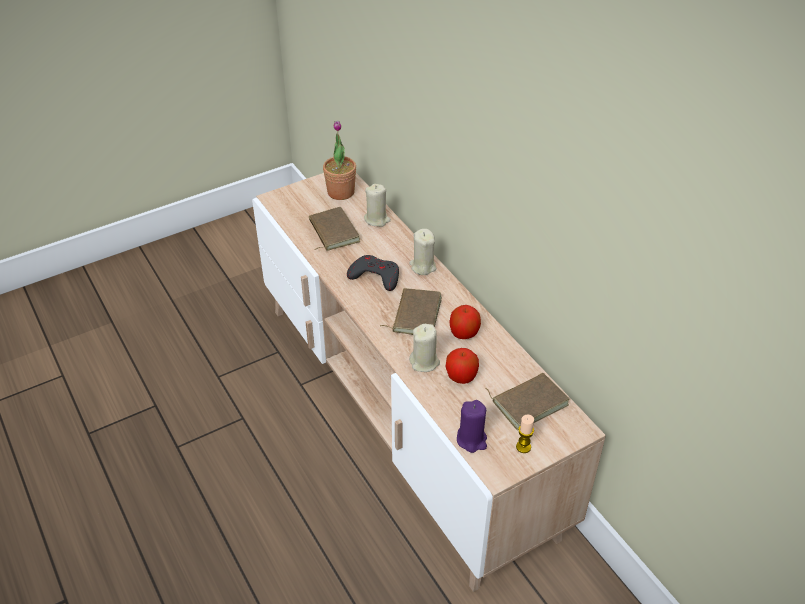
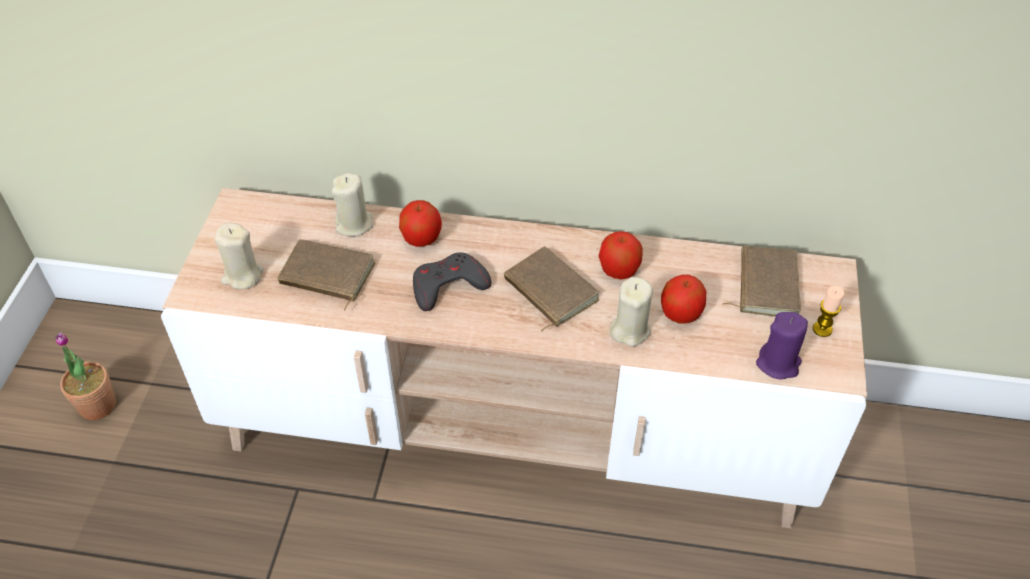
camera: 50 degrees left, 5 degrees up
potted plant [323,121,356,200] -> potted plant moved to [55,332,116,420]
beige candle [409,229,437,275] -> beige candle moved to [215,223,264,289]
none -> apple [399,200,442,247]

